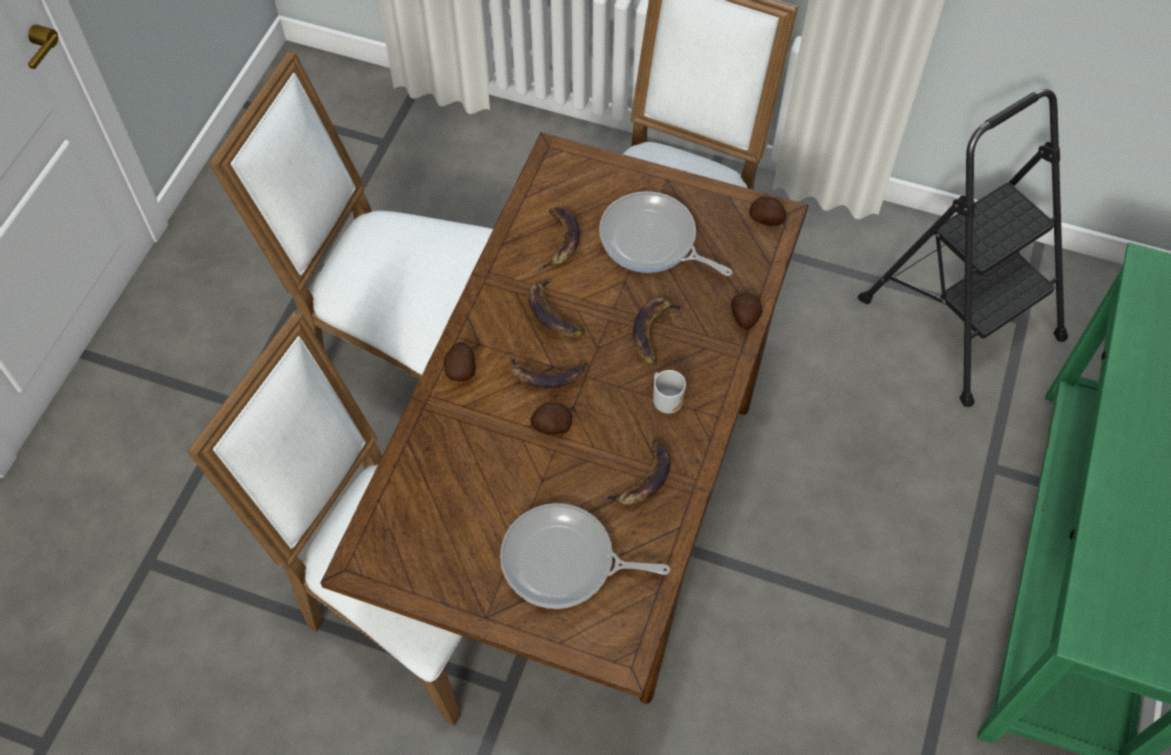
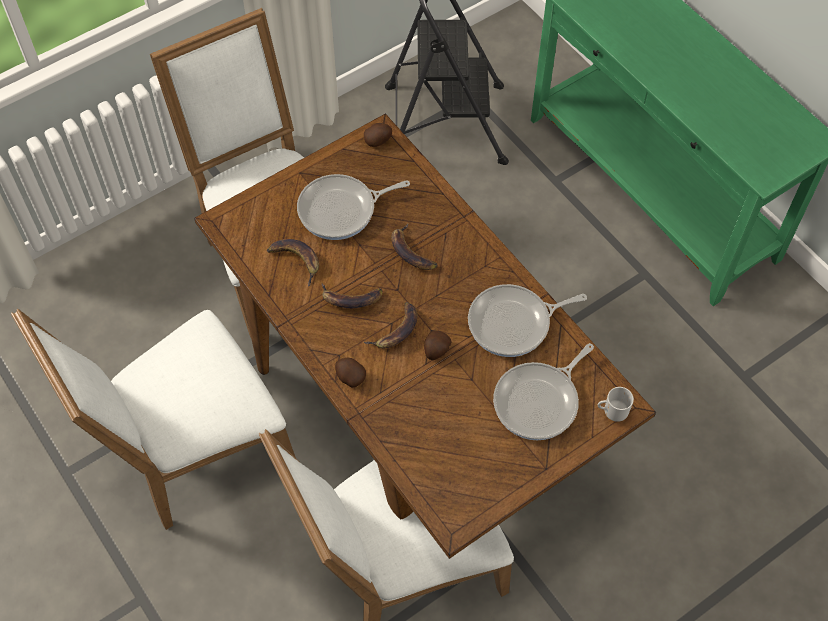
camera: 55 degrees left, 0 degrees up
banana [602,441,670,505] -> frying pan [468,284,587,357]
mug [653,370,686,414] -> mug moved to [598,387,634,422]
potato [731,293,762,329] -> none

